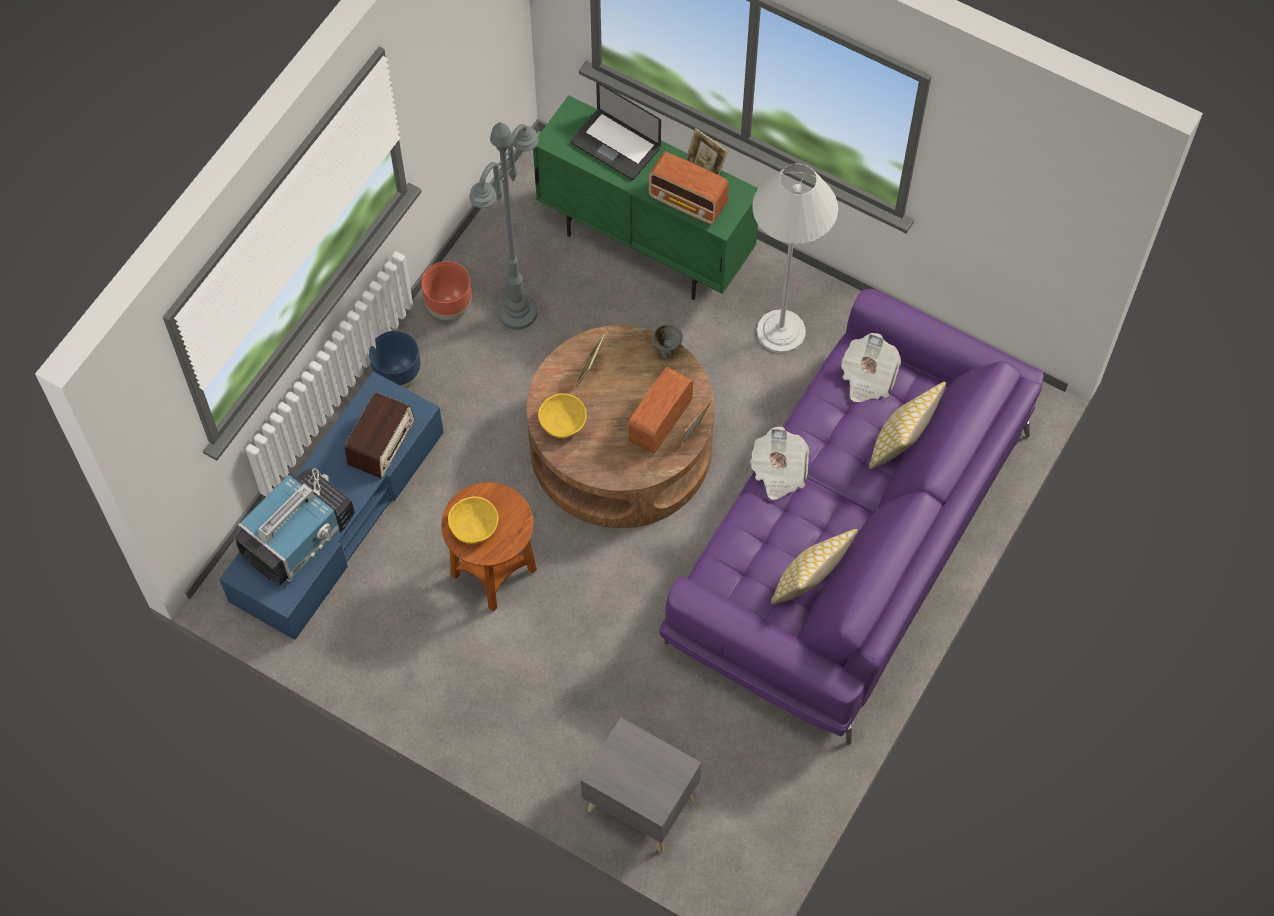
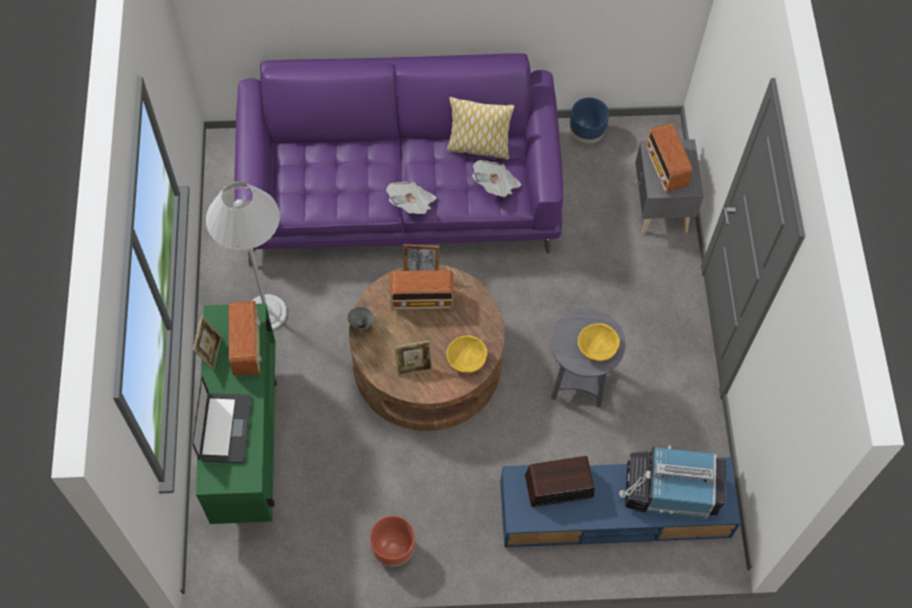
camera: 125 degrees left, 0 degrees up
blue planter [369,331,421,389] -> blue planter moved to [570,97,609,144]
brown side table [441,482,537,612] -> grey side table [551,309,625,407]
grey floor lamp [469,122,539,330] -> none
newspaper [841,333,901,402] -> newspaper moved to [472,160,521,197]
pillow [869,382,946,469] -> none
none -> radio [646,123,692,192]

